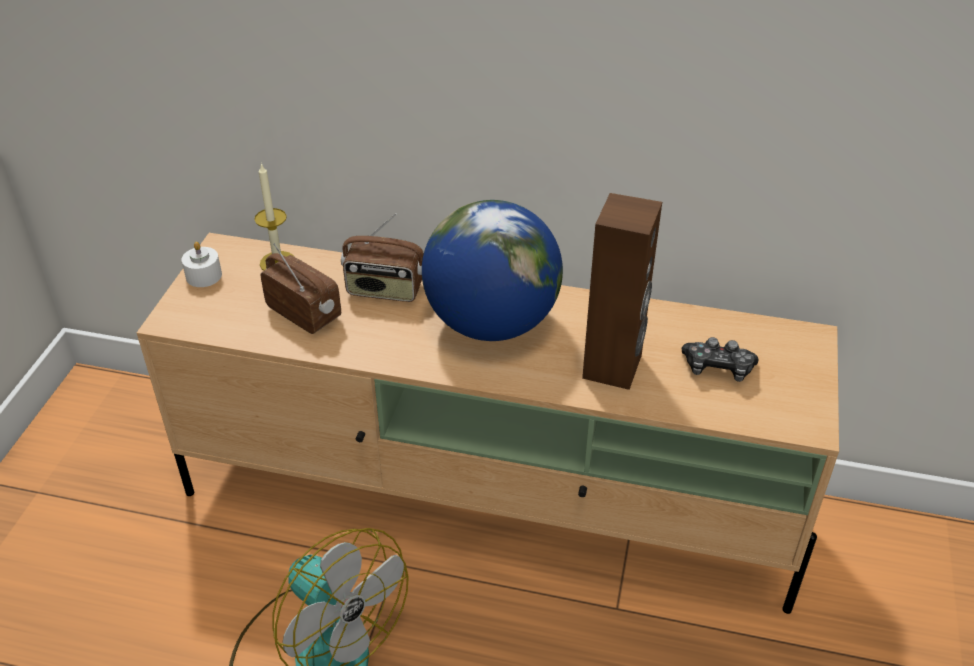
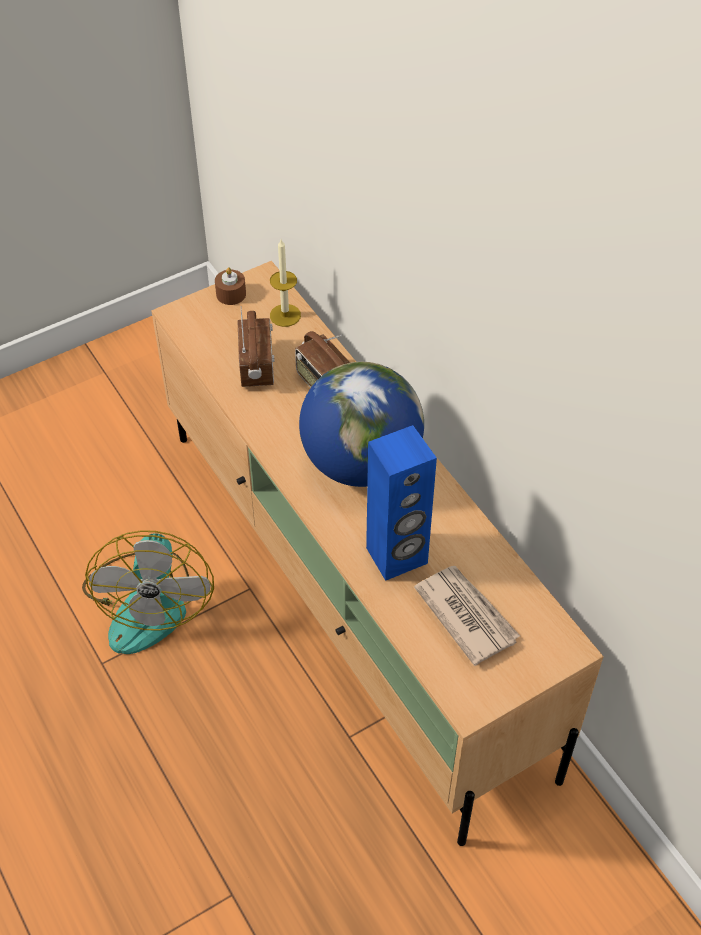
camera: 45 degrees right, 10 degrees up
white candle [182,242,222,287] -> brown candle [215,268,246,305]
brown speaker [582,193,662,390] -> blue speaker [366,425,437,581]
game controller [682,337,759,382] -> newspaper [414,566,520,666]

